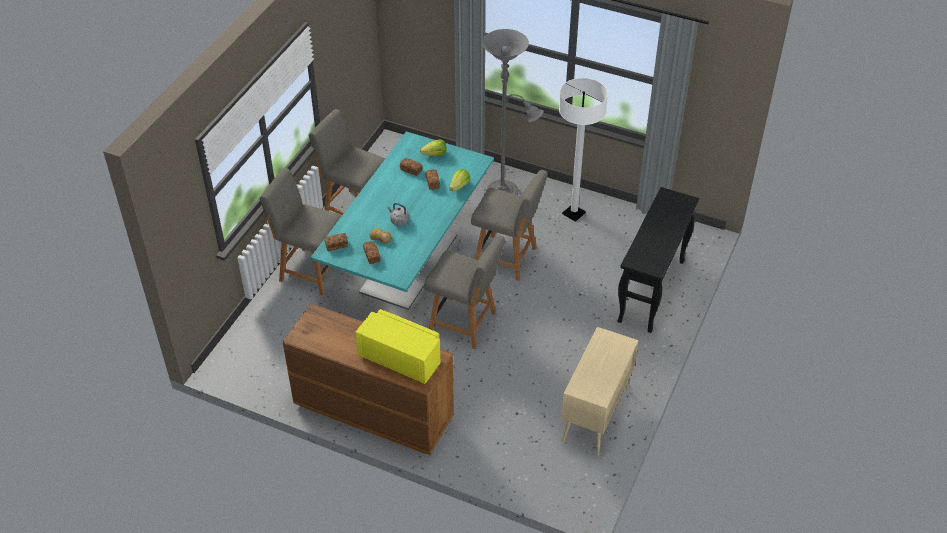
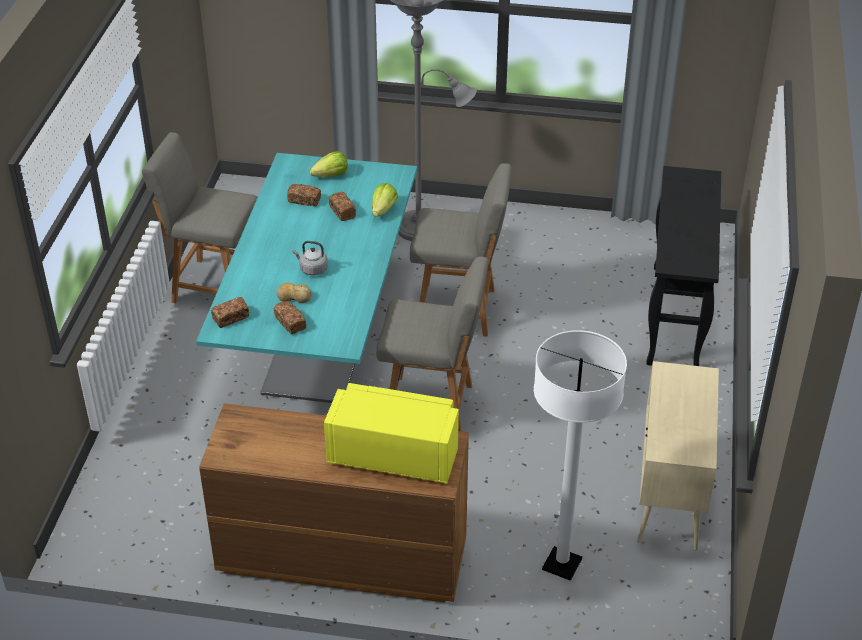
camera: 15 degrees left, 5 degrees down
grey chair [260,168,342,296] -> none
white floor lamp [559,78,608,222] -> white floor lamp moved to [534,330,627,581]

